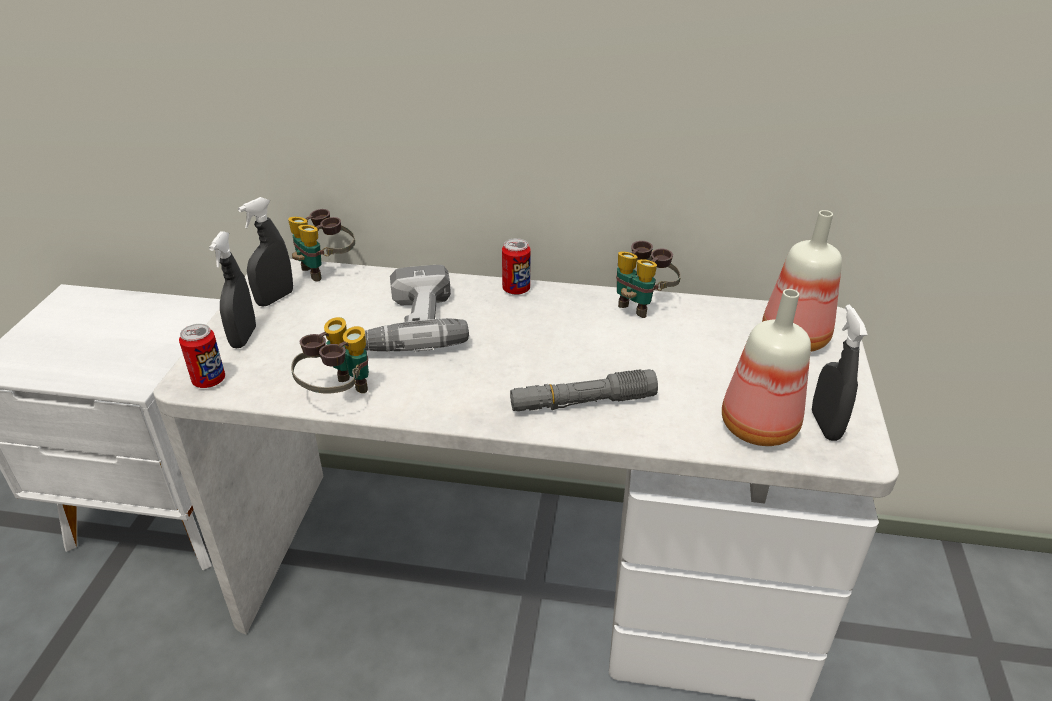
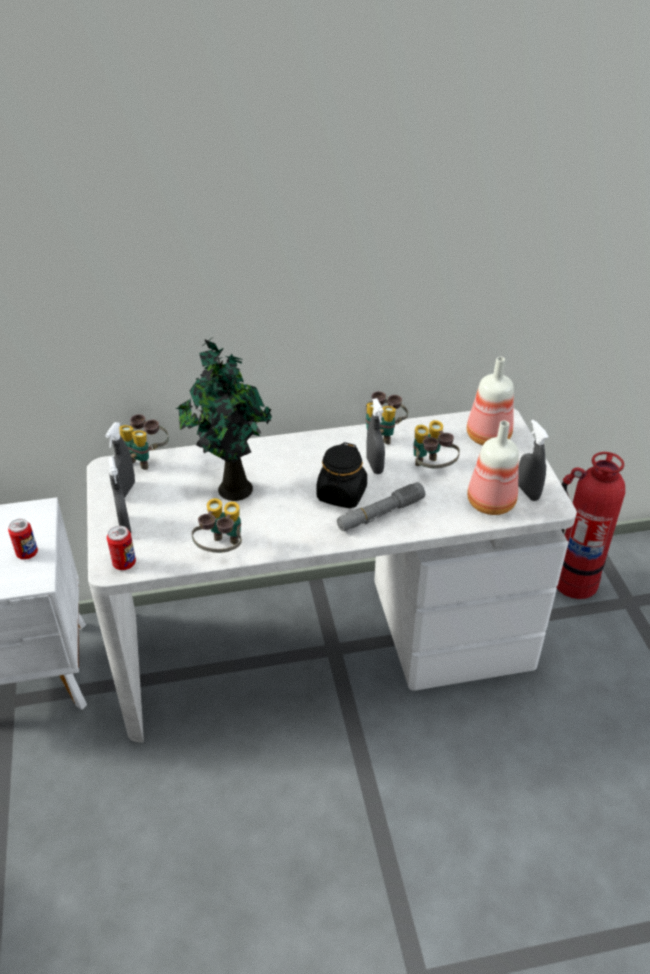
camera: 20 degrees left, 5 degrees up
power drill [364,265,469,352] -> potted plant [176,337,272,501]
can [502,238,531,295] -> can moved to [8,519,38,560]
none -> black jar [317,442,367,508]
none -> grey spray bottle [366,398,385,474]
none -> binoculars [413,420,460,469]
none -> fire extinguisher [556,452,625,599]

